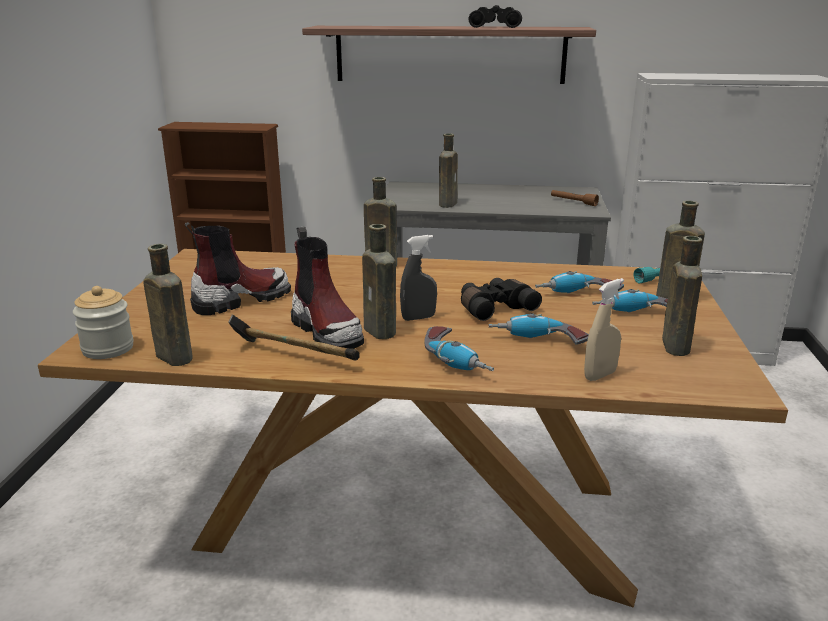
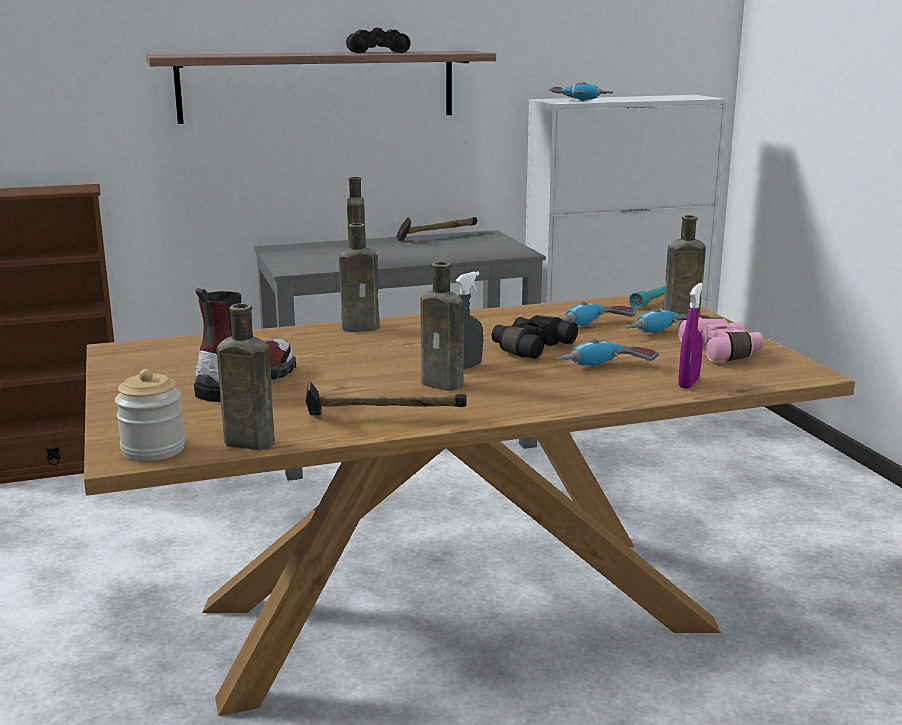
camera: 25 degrees left, 5 degrees down
boot [291,226,364,349] -> none
power drill [425,326,494,371] -> power drill moved to [549,82,613,101]
brown flashlight [551,190,599,206] -> none
beige spray bottle [584,278,624,381] -> purple spray bottle [679,283,703,389]
brown bottle [662,236,702,356] -> pink binoculars [678,317,764,361]
none -> hammer [396,217,477,241]

